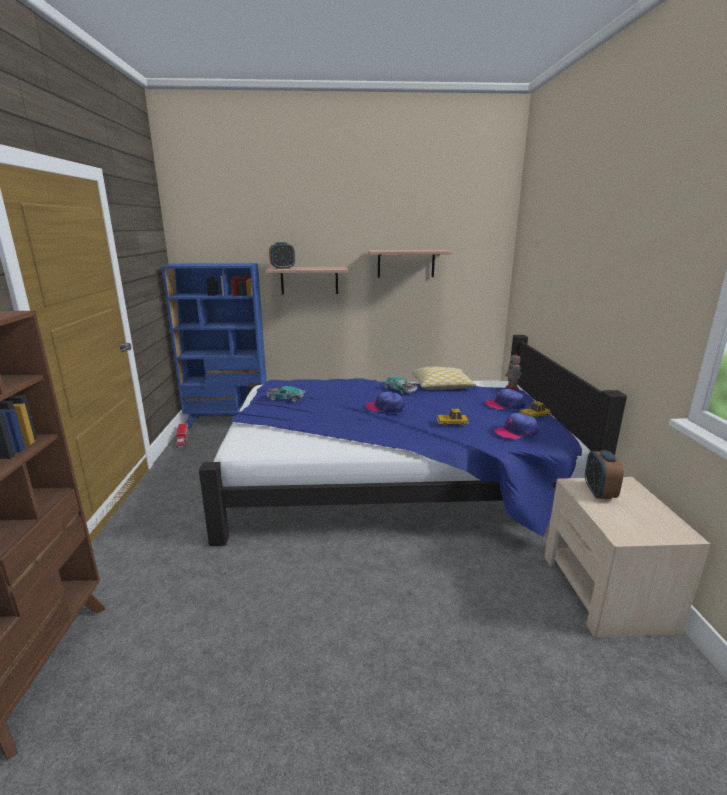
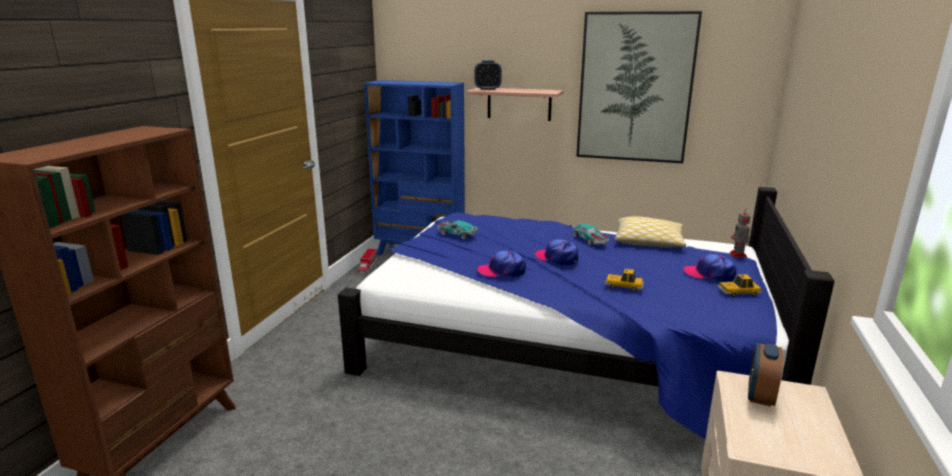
camera: 20 degrees right, 0 degrees up
shelf [368,250,452,277] -> picture [576,11,702,163]
cap [494,413,538,439] -> cap moved to [477,250,526,277]

